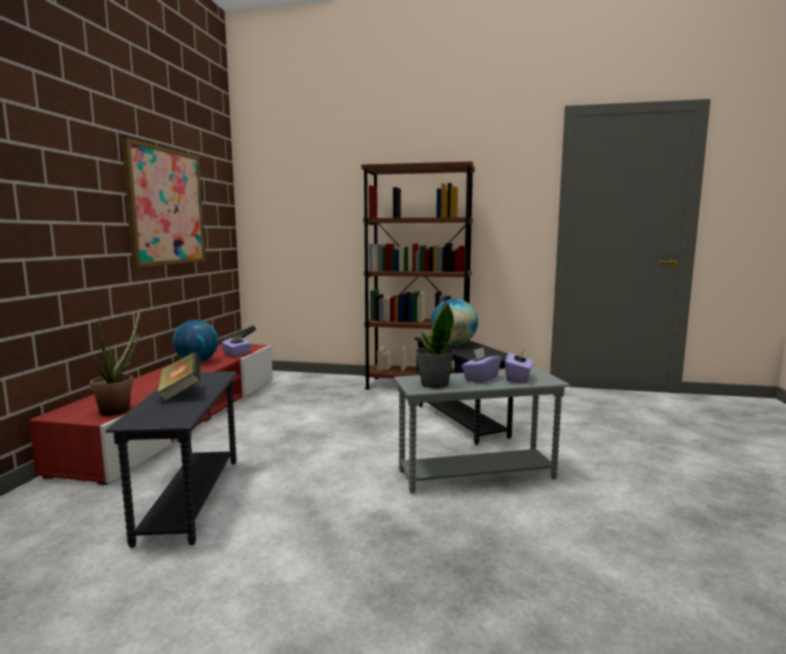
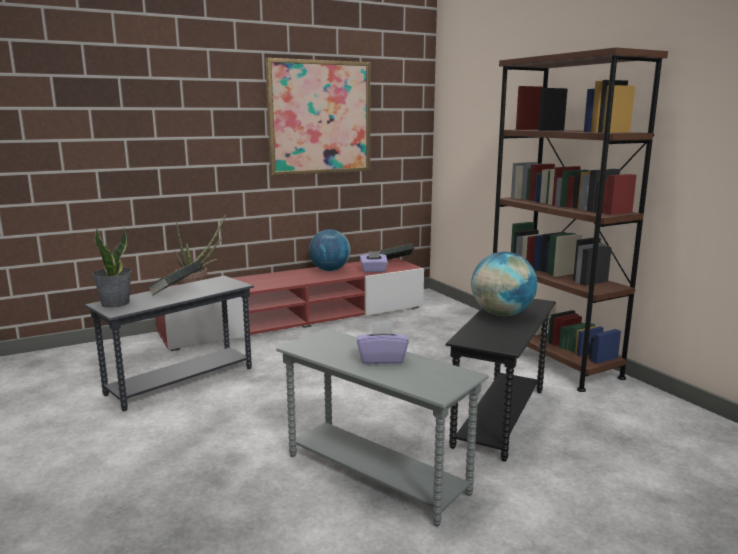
camera: 50 degrees right, 5 degrees up
potted plant [415,302,454,388] -> potted plant moved to [92,227,131,308]
purple tissue box [505,349,533,383] -> none

